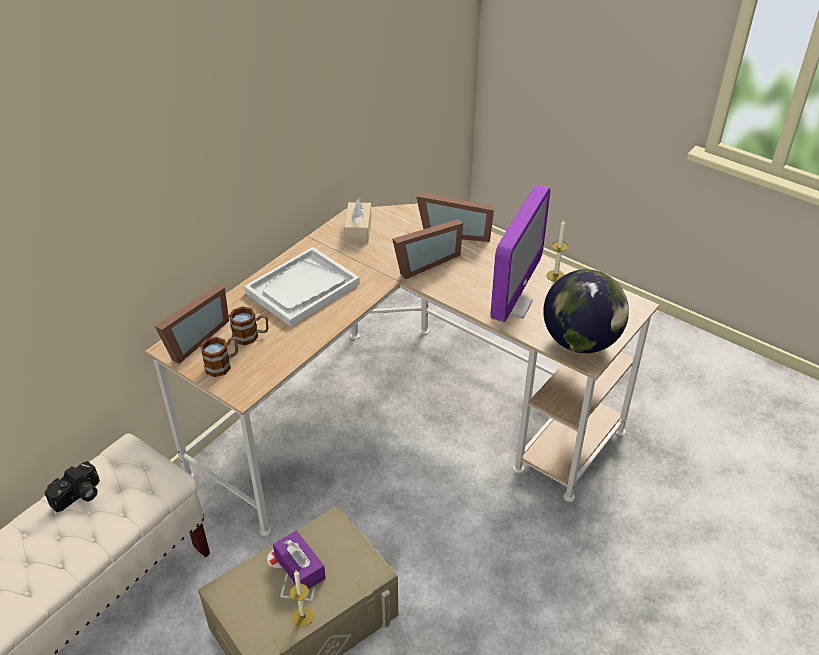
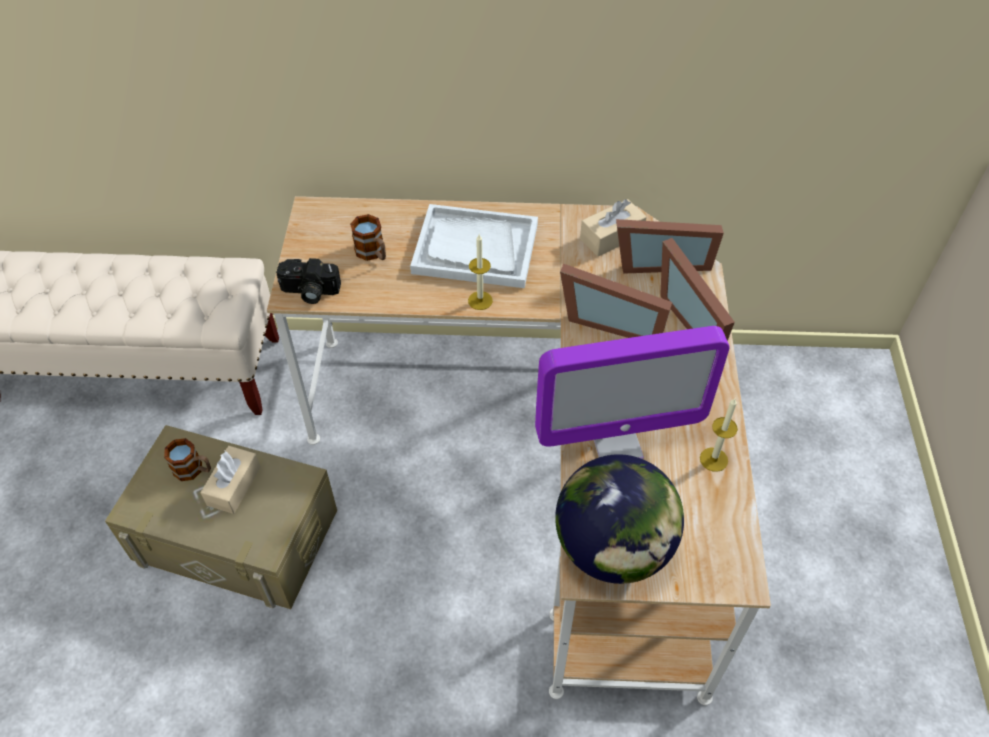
camera: 55 degrees right, 10 degrees up
camera [44,461,100,512] -> camera moved to [276,258,341,304]
picture frame [155,285,229,364] -> picture frame moved to [616,219,724,274]
mug [200,337,238,377] -> mug moved to [164,438,211,481]
purple tissue box [273,531,326,589] -> beige tissue box [200,446,261,514]
candle [289,571,314,627] -> candle moved to [468,234,493,310]

